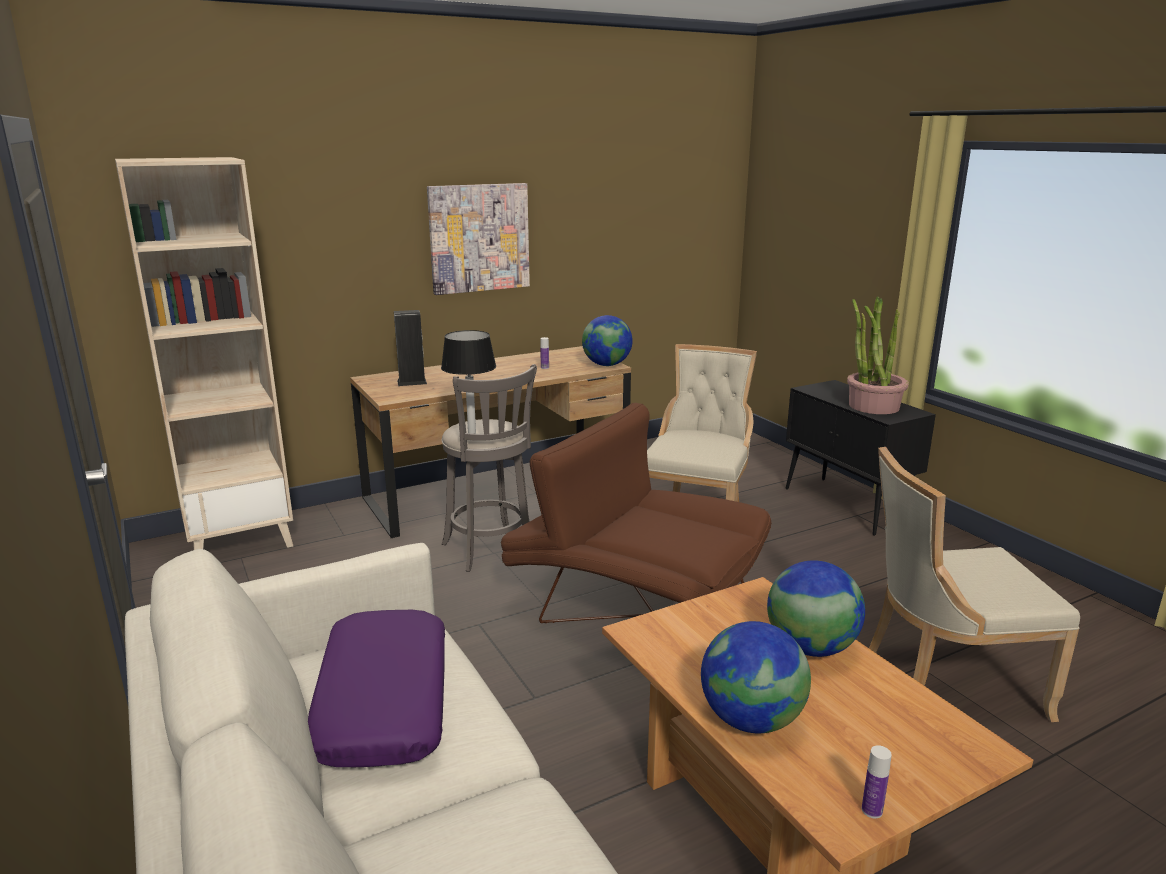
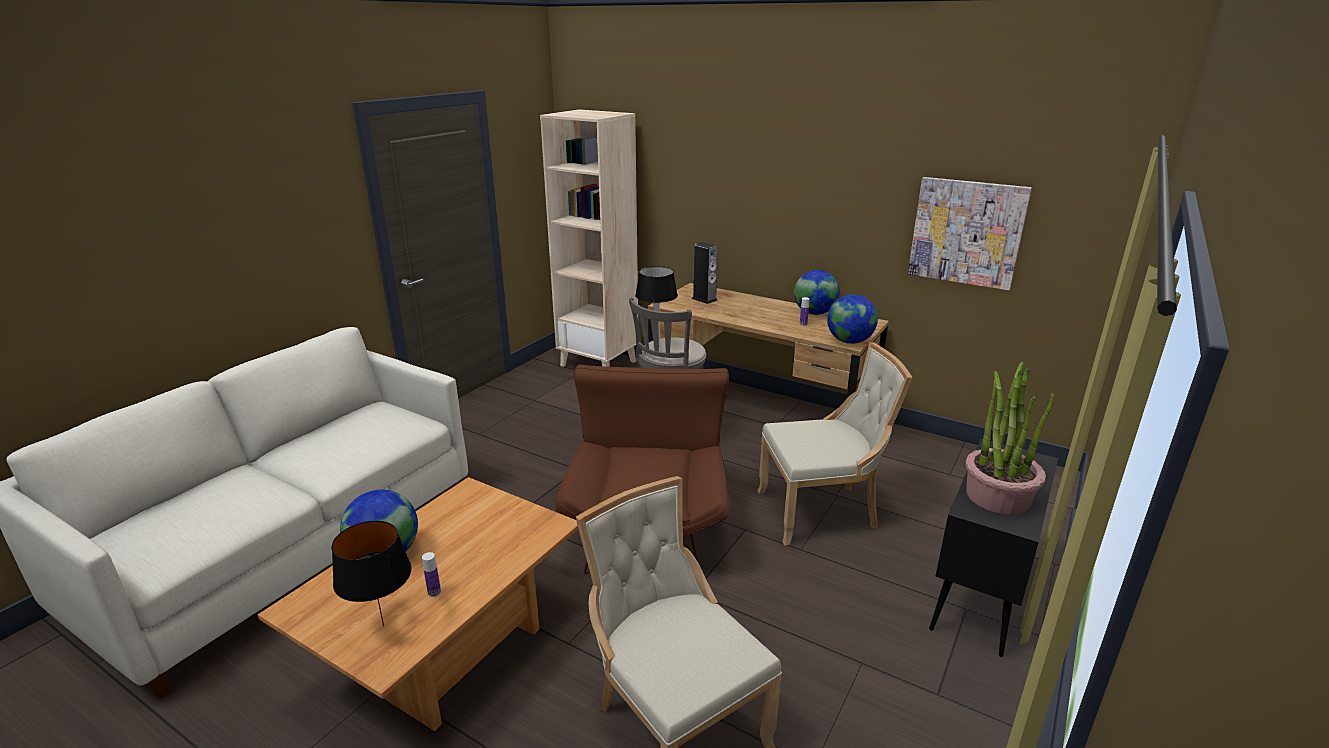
camera: 60 degrees right, 5 degrees up
purple pillow [308,610,445,767] -> none
picture [427,183,530,295] -> picture moved to [908,177,1032,290]
globe [767,560,865,657] -> globe moved to [794,270,840,315]
bottle [862,745,892,818] -> bottle moved to [422,552,441,597]
none -> black table lamp [332,521,412,627]

